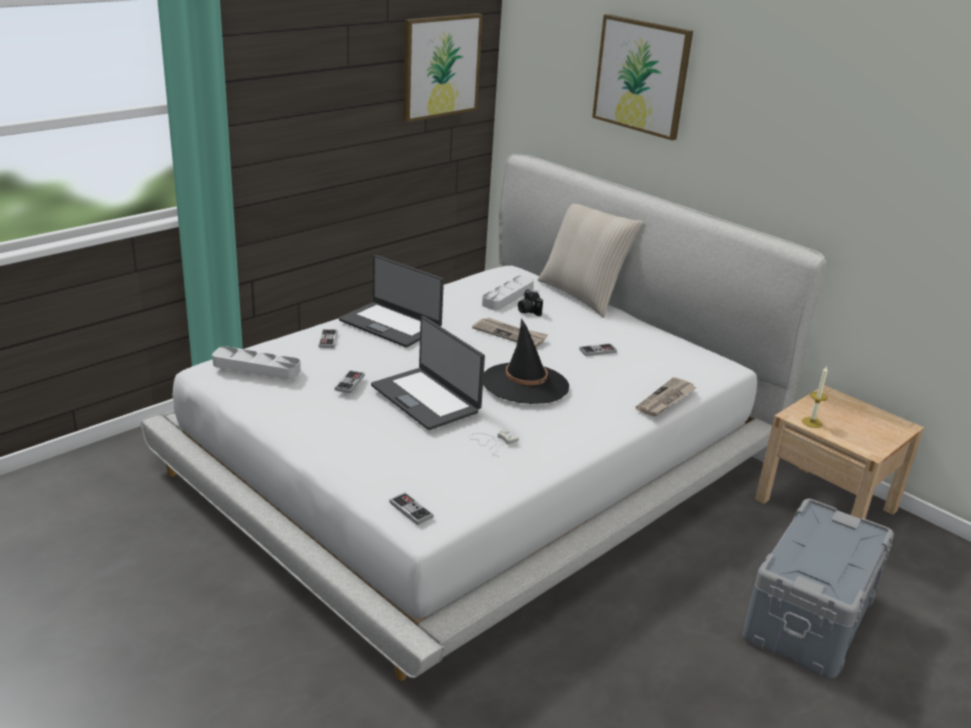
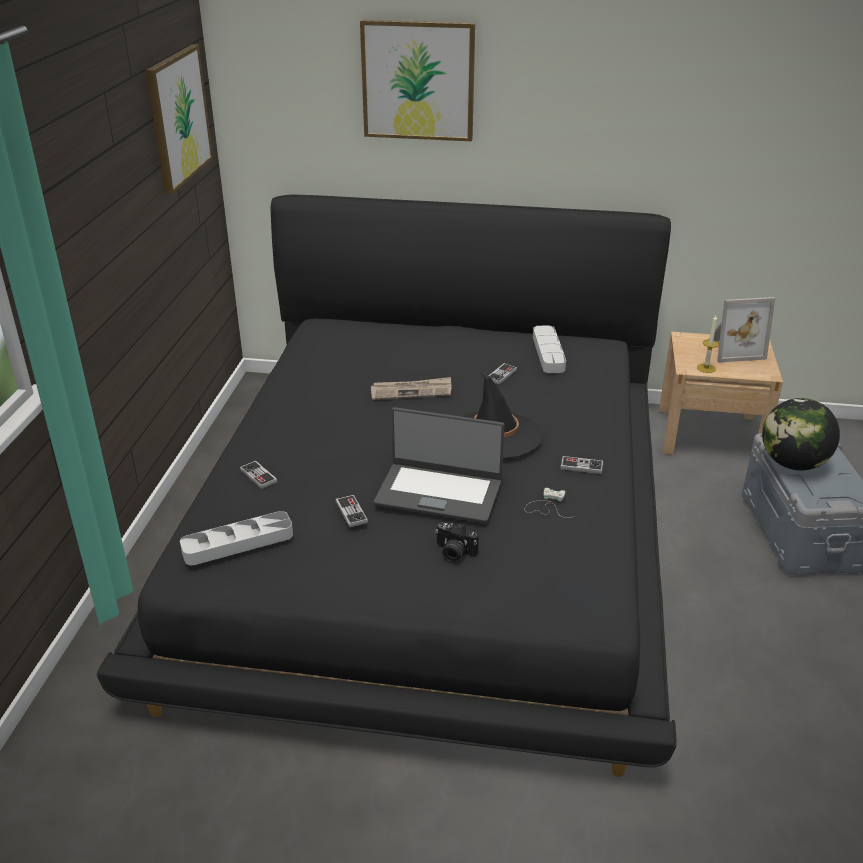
camera: 35 degrees left, 5 degrees up
white bed [140,154,826,681] -> black bed [97,194,677,777]
laptop [339,255,444,347] -> none
game controller [389,492,433,525] -> game controller moved to [560,456,603,474]
grey tray [482,276,534,310] -> grey tray moved to [533,325,566,373]
camera [518,289,543,316] -> camera moved to [435,523,479,562]
beige pillow [538,204,643,318] -> none
newspaper [635,377,697,416] -> none
none -> picture frame [708,297,775,362]
none -> globe [762,398,840,470]

